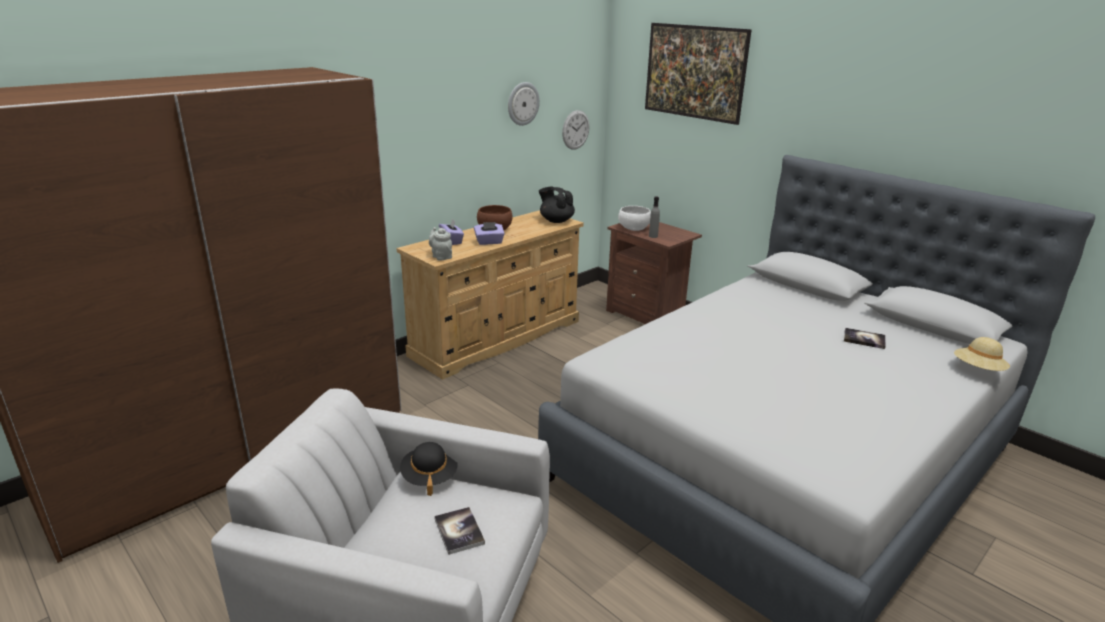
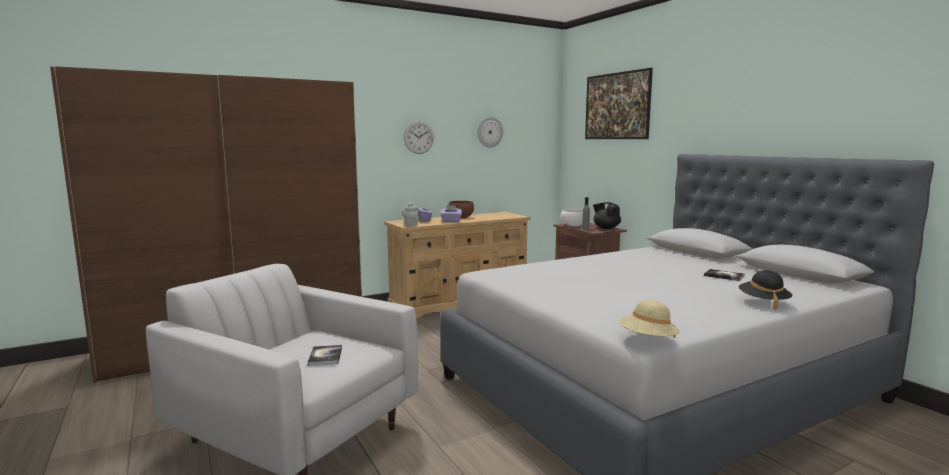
camera: 15 degrees right, 15 degrees down
black hat [400,442,458,496] -> black hat moved to [739,270,793,310]
black teapot [539,187,575,223] -> black teapot moved to [593,202,621,229]
wall clock [562,110,589,150] -> wall clock moved to [404,121,434,154]
beige hat [954,337,1010,371] -> beige hat moved to [618,300,680,338]

